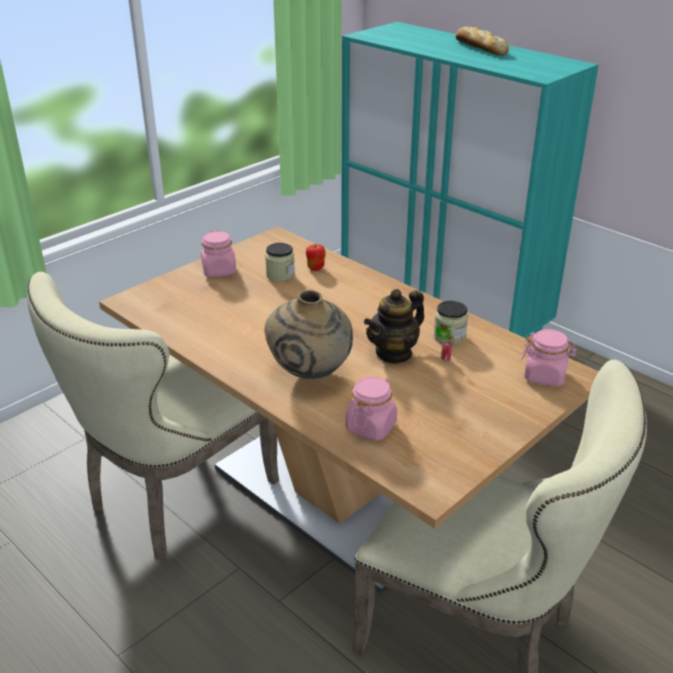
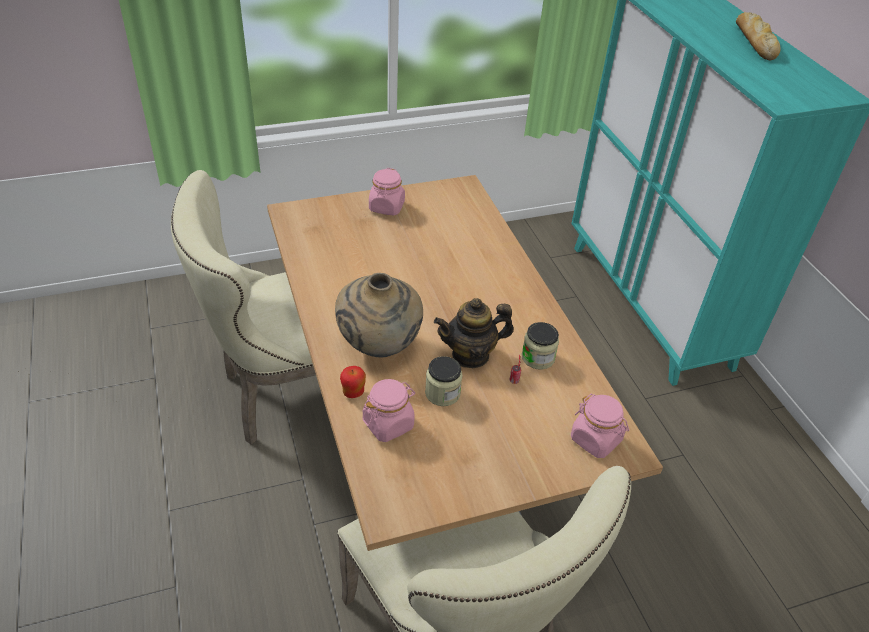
camera: 25 degrees right, 10 degrees up
jar [265,243,295,282] -> jar moved to [425,356,463,406]
apple [306,244,326,271] -> apple moved to [340,366,366,398]

